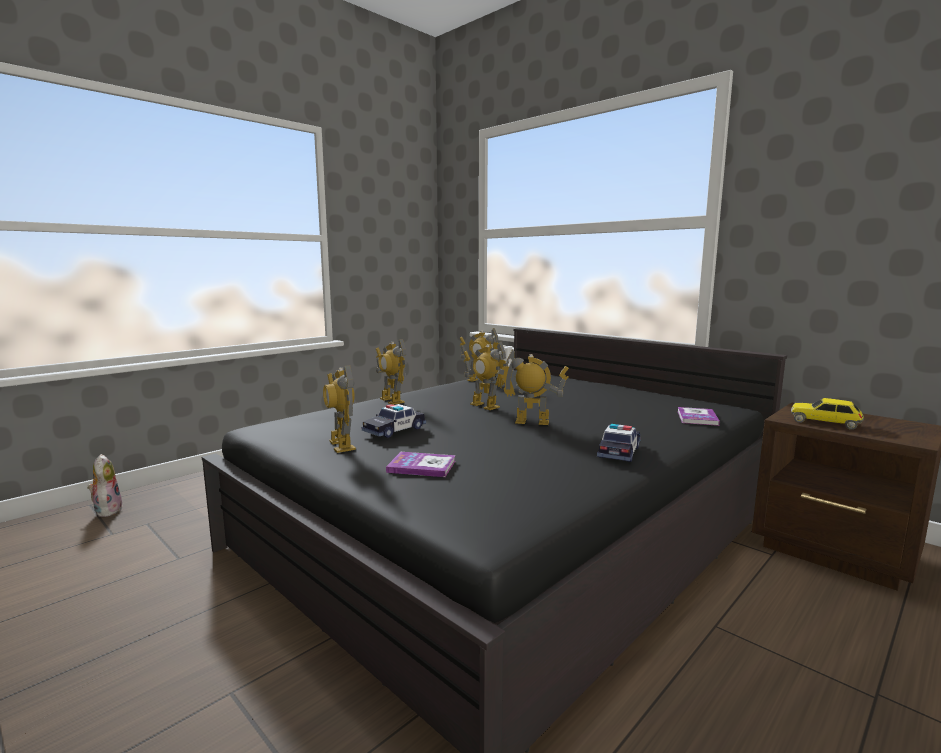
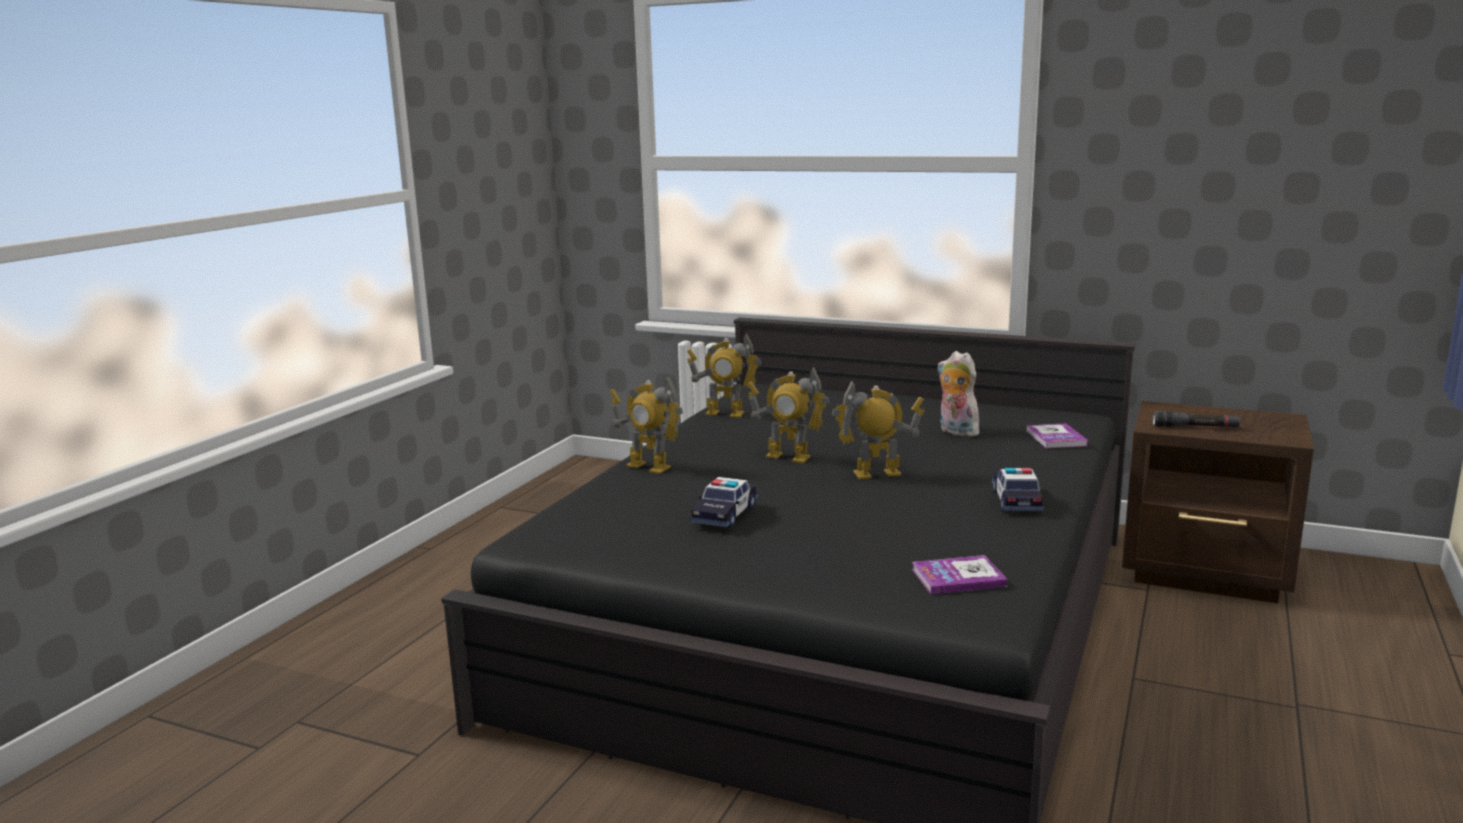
camera: 20 degrees left, 5 degrees up
plush toy [87,454,123,517] -> plush toy moved to [938,351,981,437]
toy robot [323,365,356,453] -> none
book [386,452,456,477] -> book moved to [912,555,1008,594]
toy car [791,398,864,430] -> black flashlight [1153,411,1241,428]

